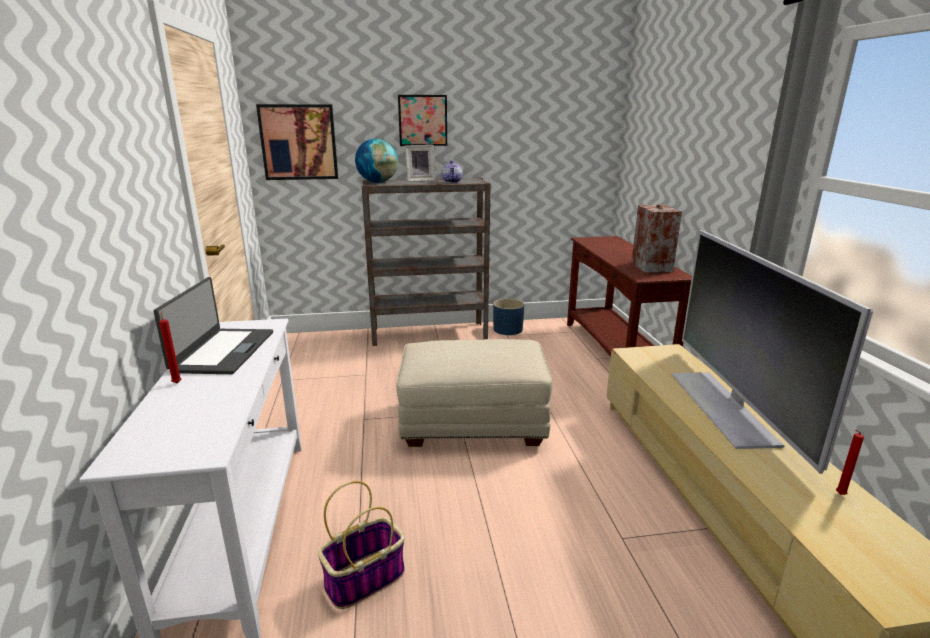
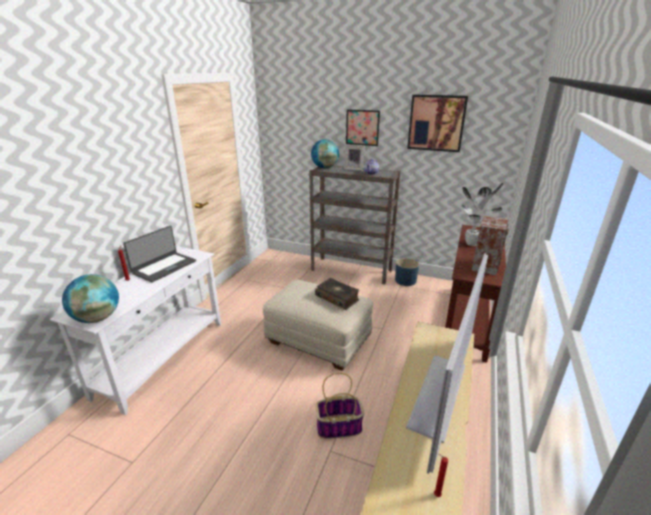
camera: 30 degrees right, 5 degrees up
picture [256,104,338,180] -> picture moved to [407,94,468,152]
basket [318,481,405,609] -> basket moved to [316,373,364,439]
none -> globe [62,274,119,323]
none -> book [315,278,359,310]
none -> potted plant [461,183,503,246]

